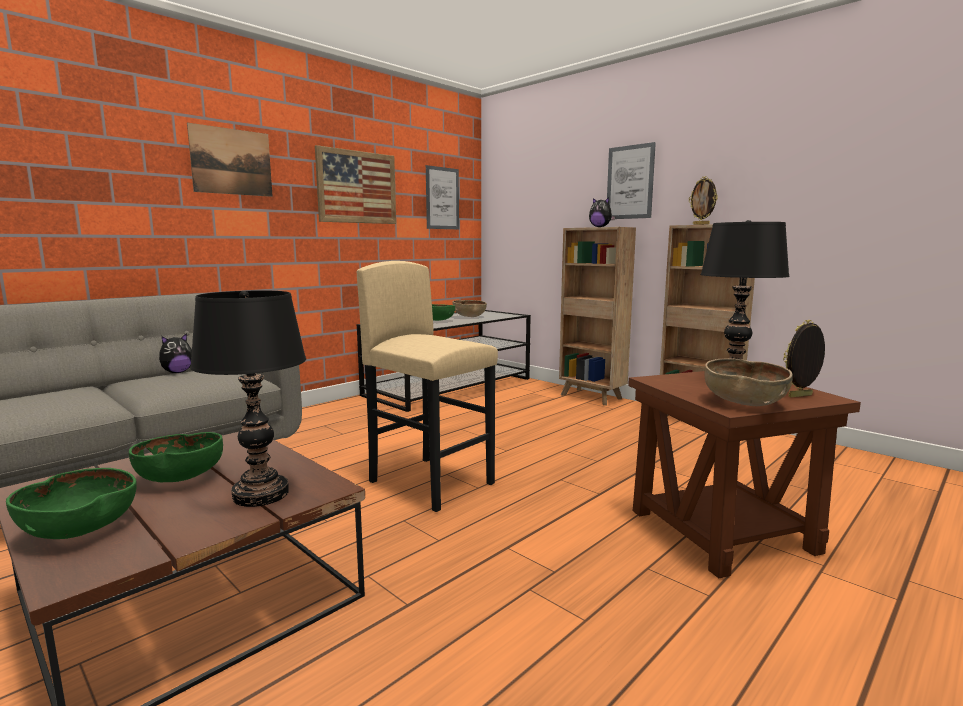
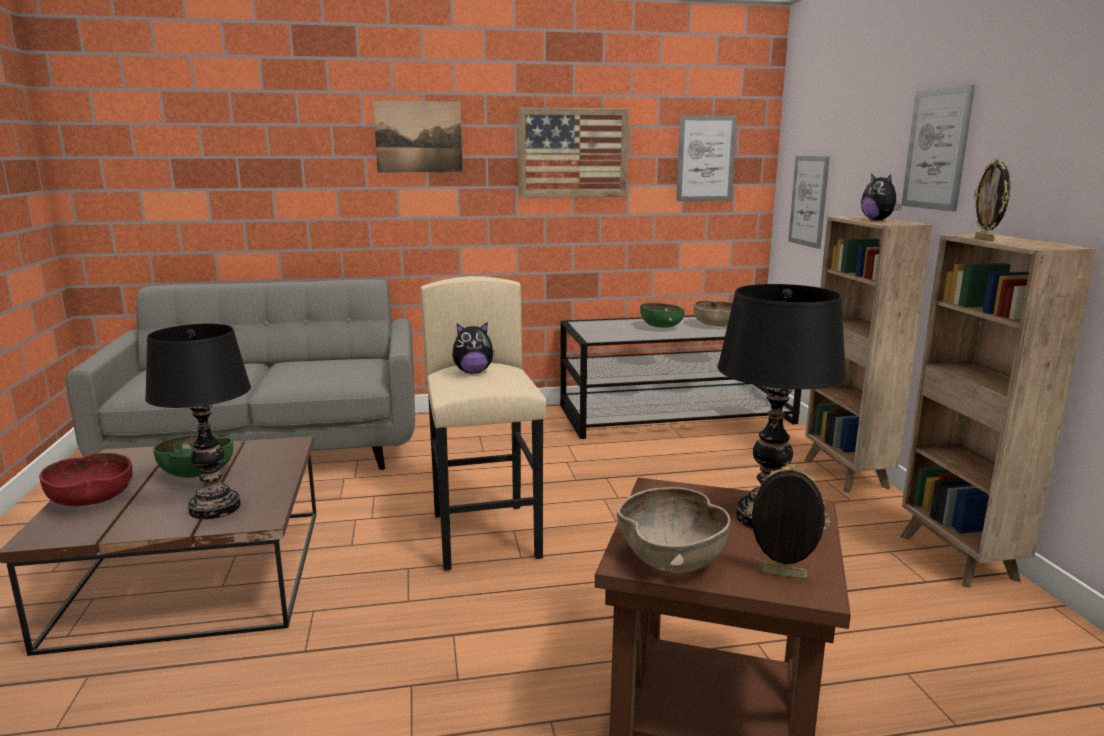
camera: 35 degrees right, 5 degrees up
green bowl [6,468,137,539] -> red bowl [39,453,133,506]
plush toy [159,333,192,373] -> plush toy moved to [452,323,495,373]
none -> picture [788,156,830,249]

